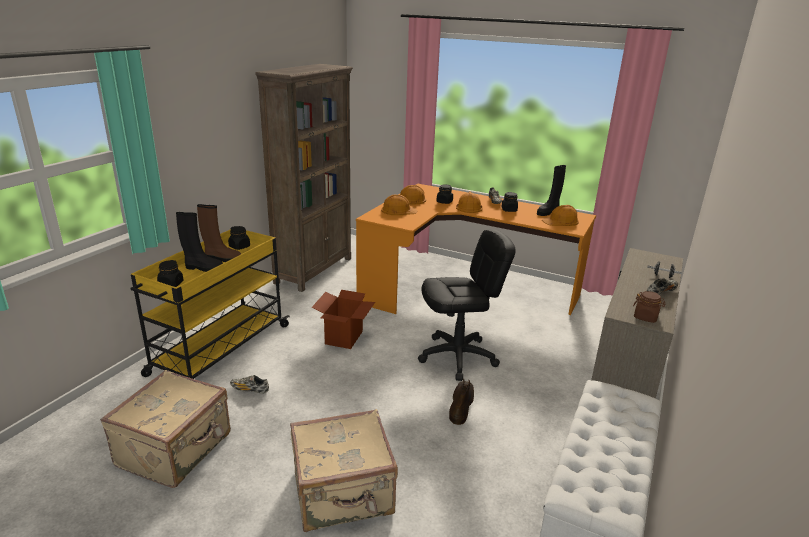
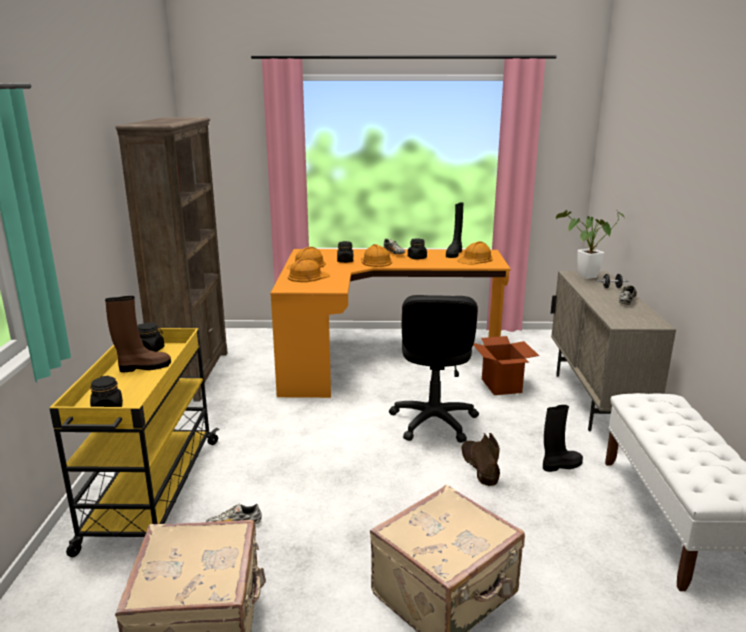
camera: 25 degrees left, 5 degrees down
black boot [176,212,223,272] -> black boot moved to [543,405,583,472]
cardboard box [311,290,375,349] -> cardboard box moved to [473,336,539,395]
black office chair [418,229,516,381] -> black office chair turned 135 degrees clockwise [389,295,479,443]
brown jar [633,291,665,323] -> none
none -> potted plant [556,210,625,279]

